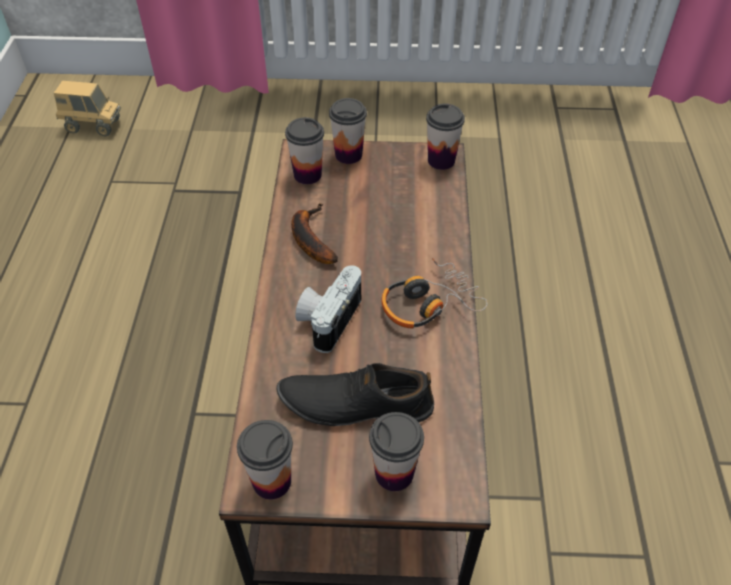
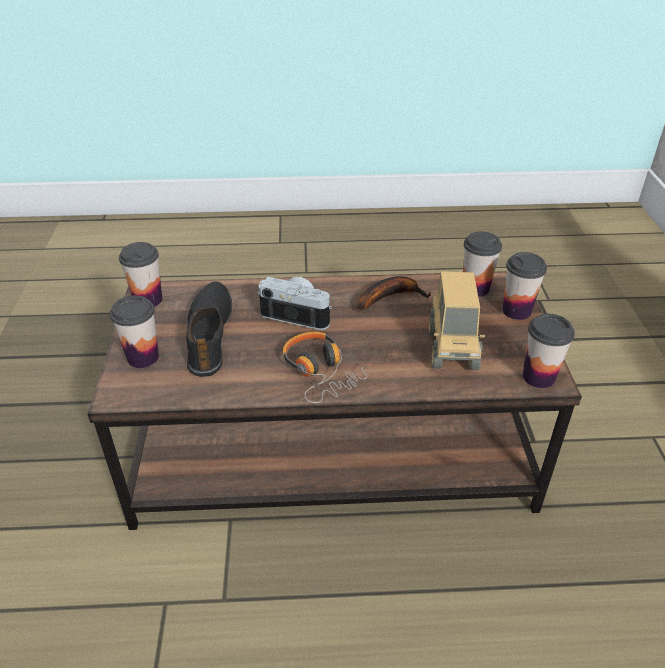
camera: 85 degrees right, 10 degrees down
toy truck [54,81,121,136] -> toy truck moved to [429,271,485,370]

